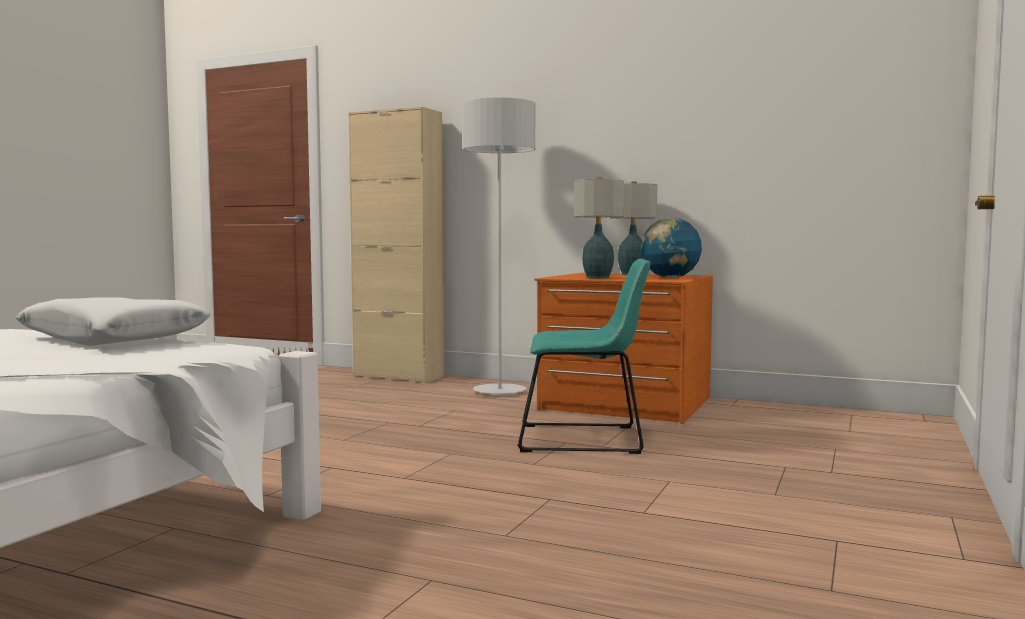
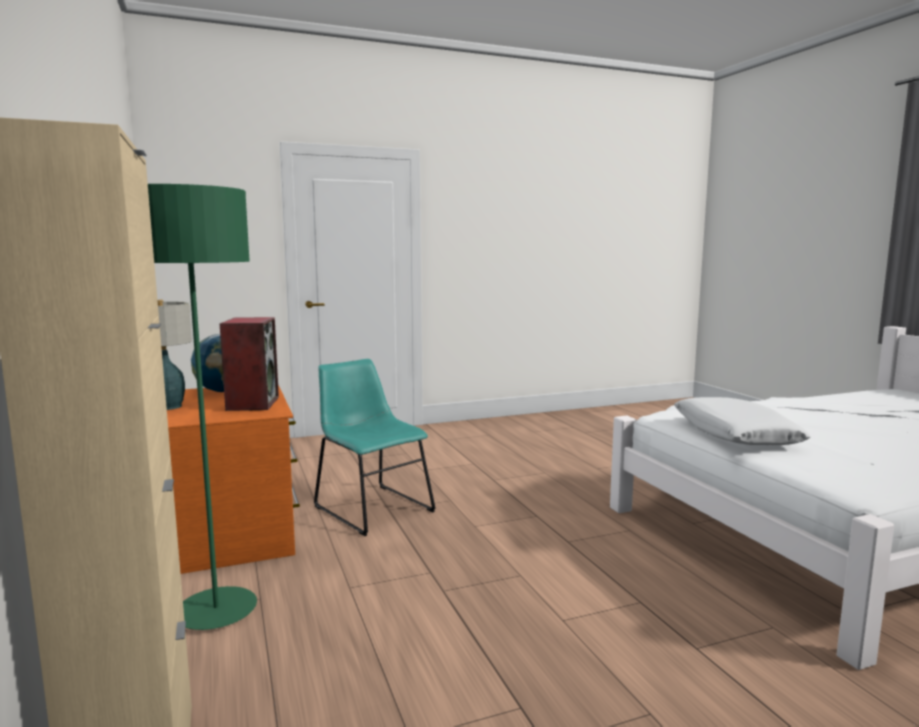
camera: 135 degrees left, 5 degrees up
grey floor lamp [463,97,536,396] -> green floor lamp [148,184,257,630]
table lamp [574,177,624,278] -> speaker [220,317,279,411]

